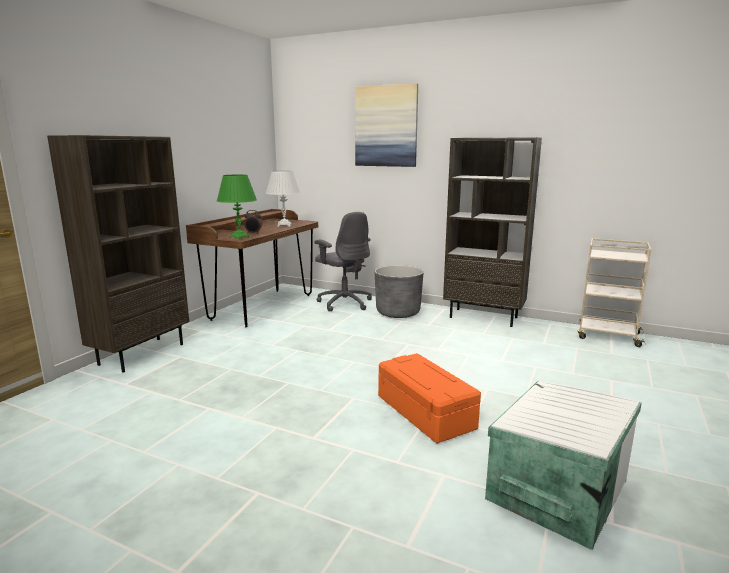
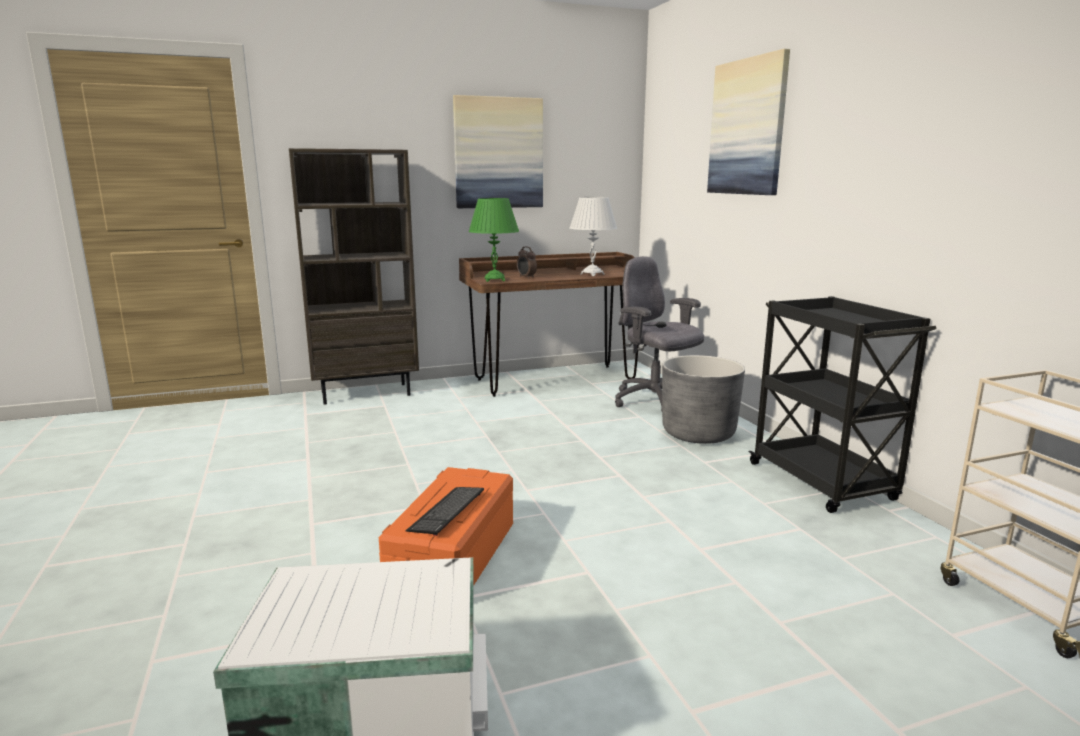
camera: 45 degrees right, 0 degrees up
grey office chair [315,212,372,312] -> grey office chair turned 135 degrees clockwise [615,256,704,411]
brown bookcase [443,137,542,327] -> black cart [748,296,937,513]
none -> keyboard [406,487,484,536]
none -> picture [453,95,543,208]

